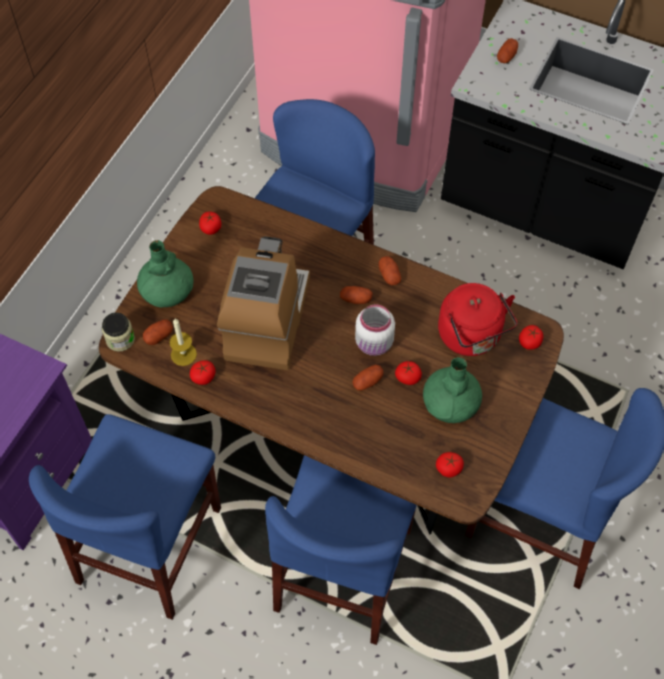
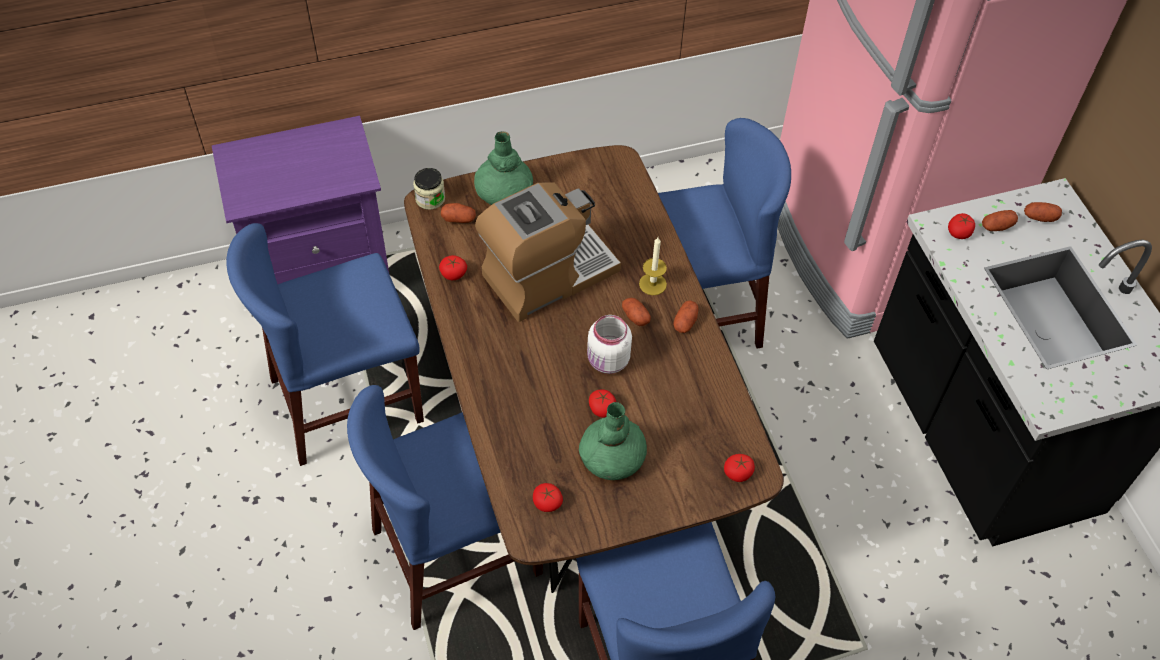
camera: 45 degrees right, 5 degrees down
candle [169,318,197,366] -> candle moved to [639,237,667,295]
tomato [199,212,221,235] -> tomato moved to [948,213,975,239]
potato [352,365,384,390] -> potato moved to [1024,202,1062,222]
red kettle [438,283,518,356] -> none

